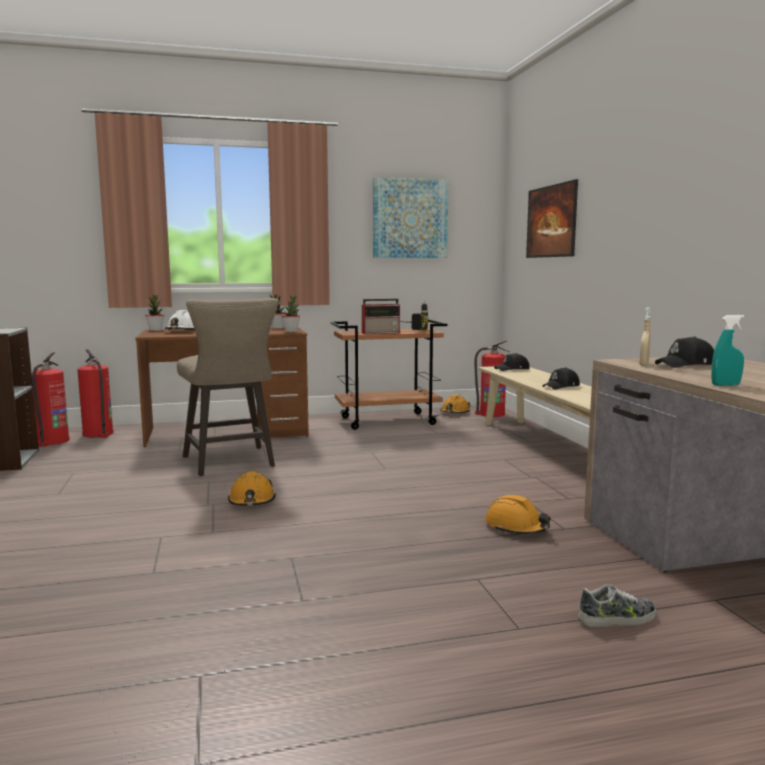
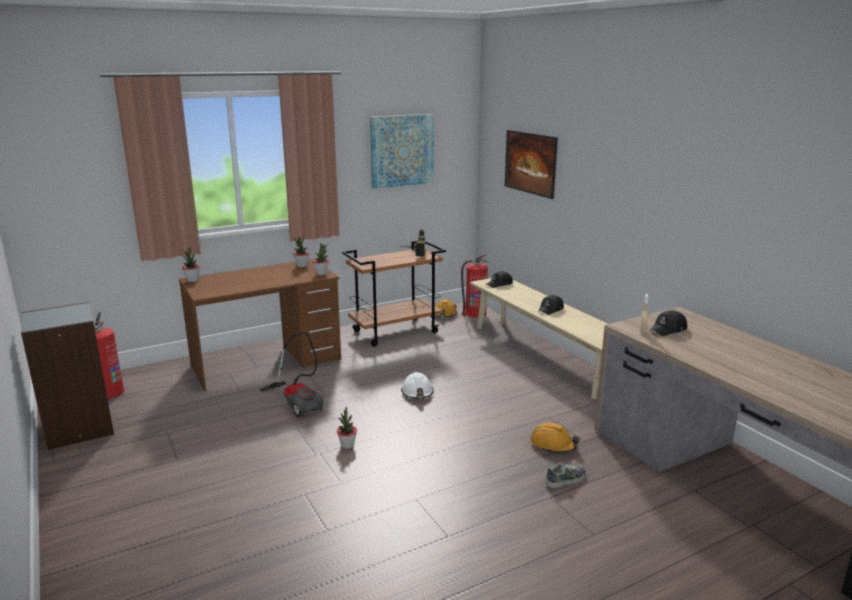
camera: 15 degrees left, 10 degrees up
fire extinguisher [77,349,113,438] -> none
white hard hat [165,310,195,330] -> white hard hat moved to [401,372,433,399]
beige stool [177,298,279,476] -> vacuum cleaner [260,332,324,417]
orange hard hat [228,471,276,506] -> potted plant [337,407,357,449]
radio [362,299,400,334] -> none
shoe [578,584,656,628] -> shoe moved to [545,462,586,488]
turquoise spray bottle [711,315,745,386] -> none

